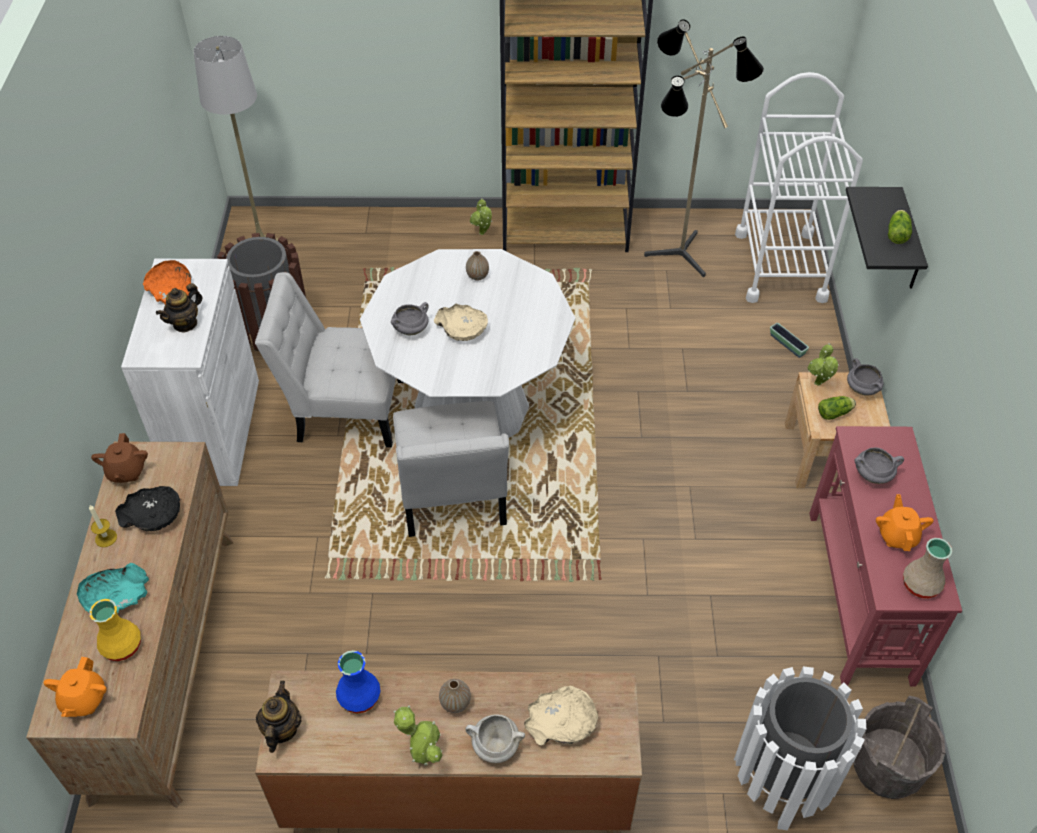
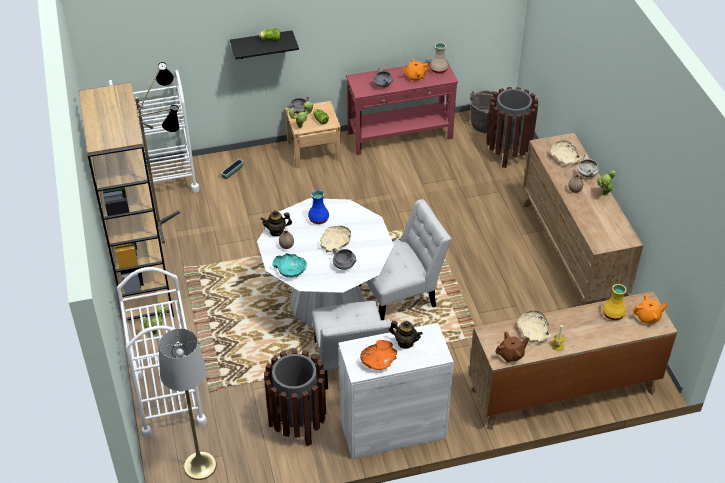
camera: 105 degrees left, 5 degrees down
turquoise bowl [77,563,149,614] -> turquoise bowl moved to [272,253,307,278]
black bowl [115,486,180,531] -> beige bowl [517,310,552,344]
teapot [256,681,302,753] -> teapot moved to [260,211,292,237]
blue vase [336,650,380,714] -> blue vase moved to [308,190,329,224]
white trash can [734,666,866,830] -> brown trash can [487,87,538,168]
none -> white cart [117,267,207,438]

